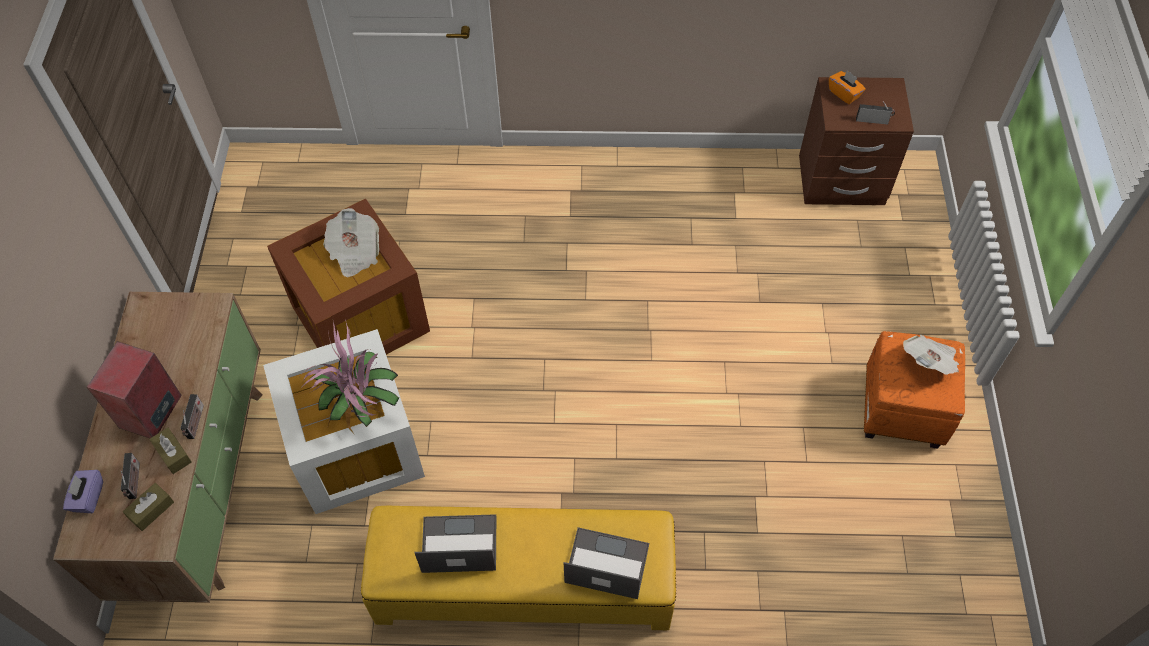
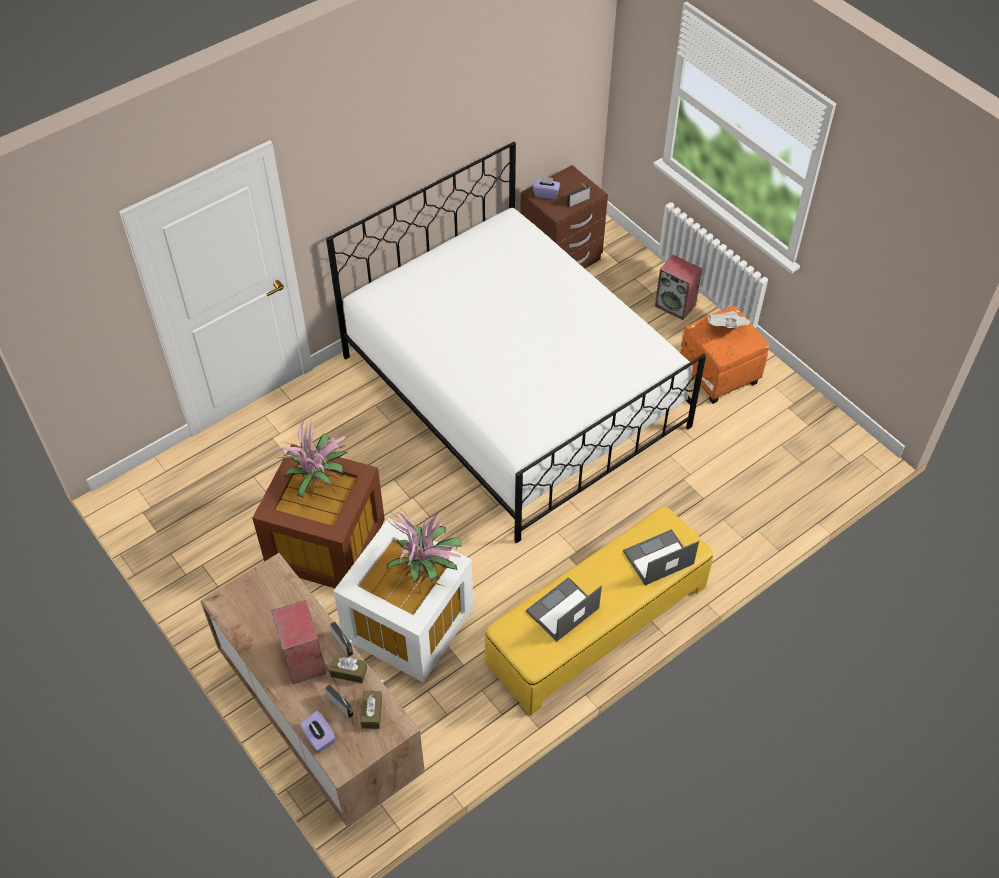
camera: 40 degrees left, 5 degrees down
newspaper [323,208,379,277] -> potted plant [272,420,348,505]
orange tissue box [829,70,866,104] -> purple tissue box [533,176,560,199]
none -> white bed [326,142,706,544]
none -> speaker [655,255,702,320]

